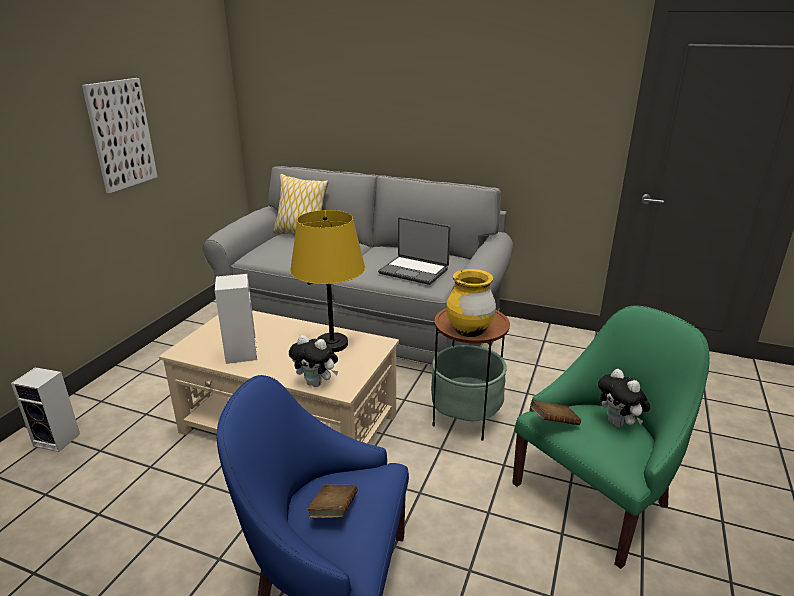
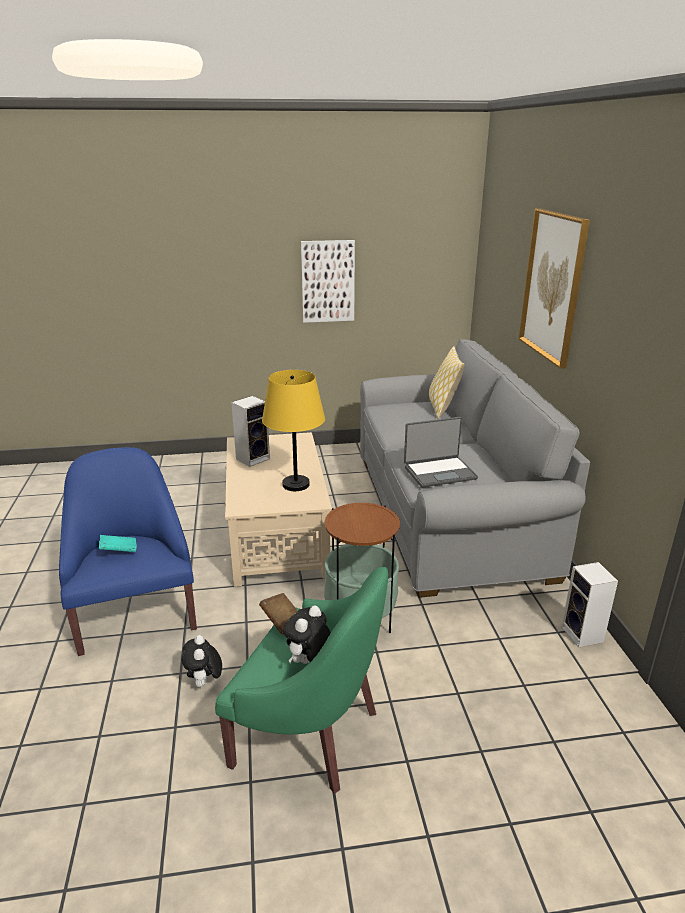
camera: 60 degrees right, 0 degrees up
speaker [11,367,80,452] -> speaker moved to [561,562,618,648]
plush toy [289,335,338,387] -> plush toy moved to [182,635,222,687]
brown book [307,485,358,518] -> turquoise book [99,535,137,552]
laptop [378,217,451,285] -> laptop turned 105 degrees counterclockwise [404,417,478,487]
yellow vase [446,269,496,337] -> none
none -> picture [519,208,590,369]

